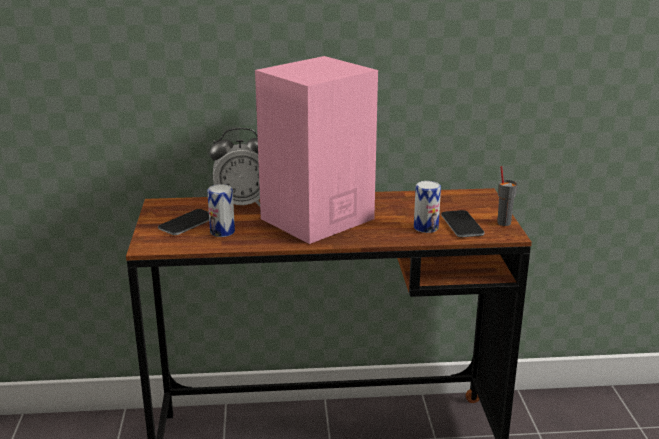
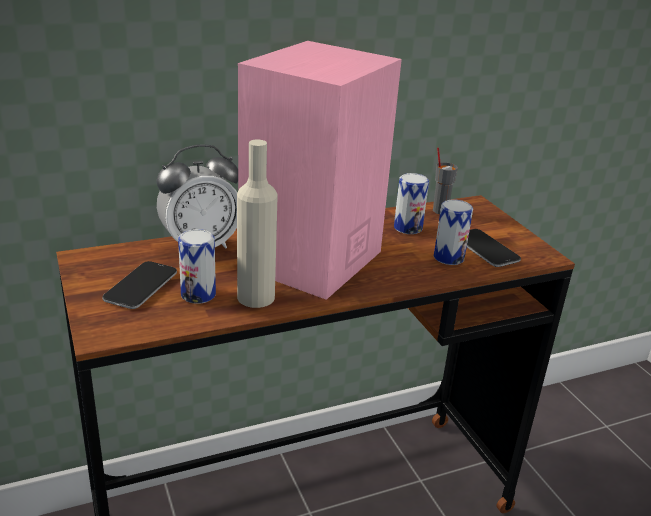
camera: 20 degrees left, 5 degrees up
grey cup [497,166,518,226] -> grey cup moved to [433,147,458,214]
none -> beige bottle [237,139,278,308]
none -> can [394,173,429,234]

